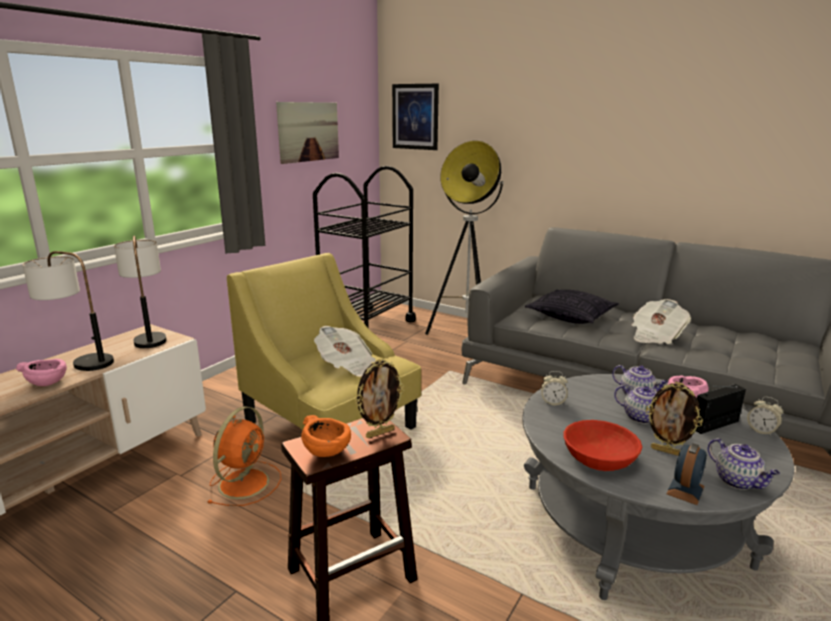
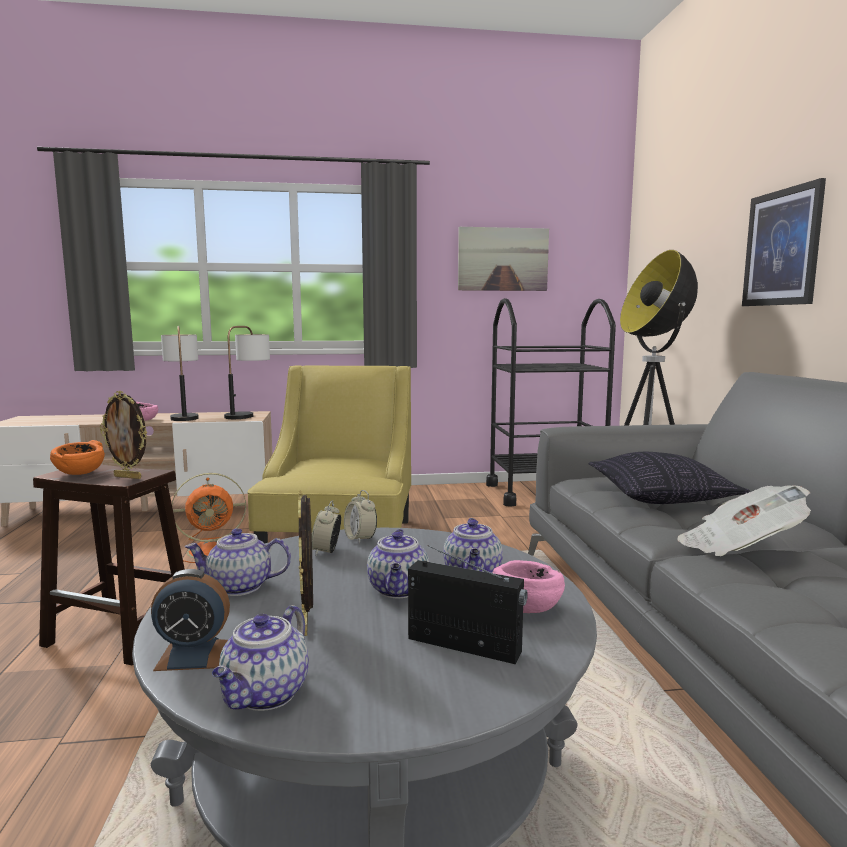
camera: 50 degrees right, 10 degrees down
newspaper [314,326,376,377] -> none
picture [392,84,439,150] -> picture moved to [742,178,826,306]
red bowl [563,420,642,471] -> teapot [184,528,291,596]
alarm clock [747,397,783,436] -> alarm clock moved to [312,500,341,556]

